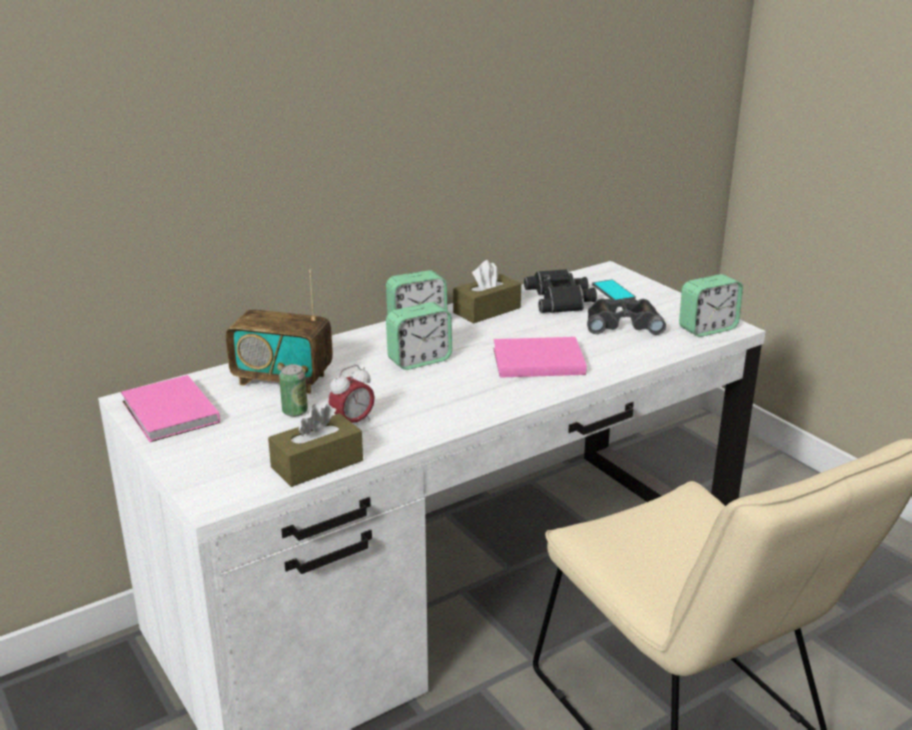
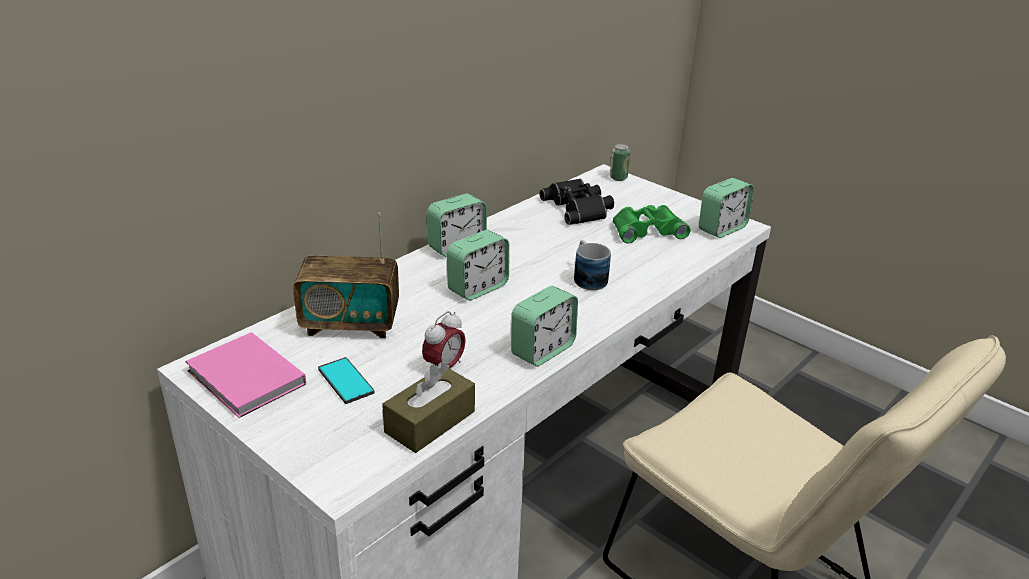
camera: 15 degrees left, 5 degrees up
can [279,365,308,417] -> can moved to [610,144,630,181]
brown tissue box [453,260,521,324] -> none
pink book [493,337,587,378] -> mug [574,240,611,290]
black binoculars [587,299,666,335] -> green binoculars [613,205,690,244]
phone [592,279,636,302] -> phone moved to [318,357,375,404]
none -> alarm clock [511,286,578,367]

